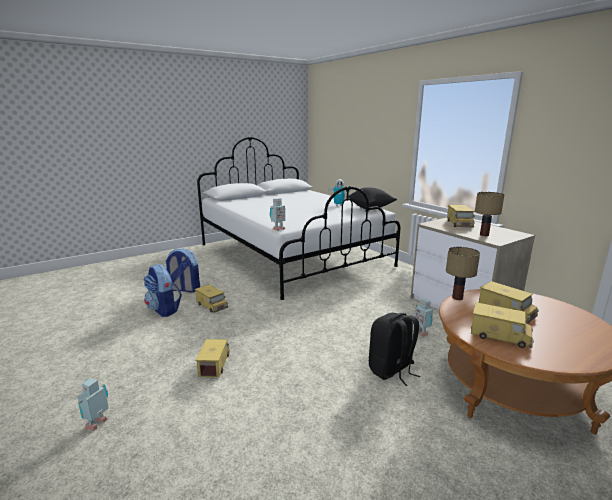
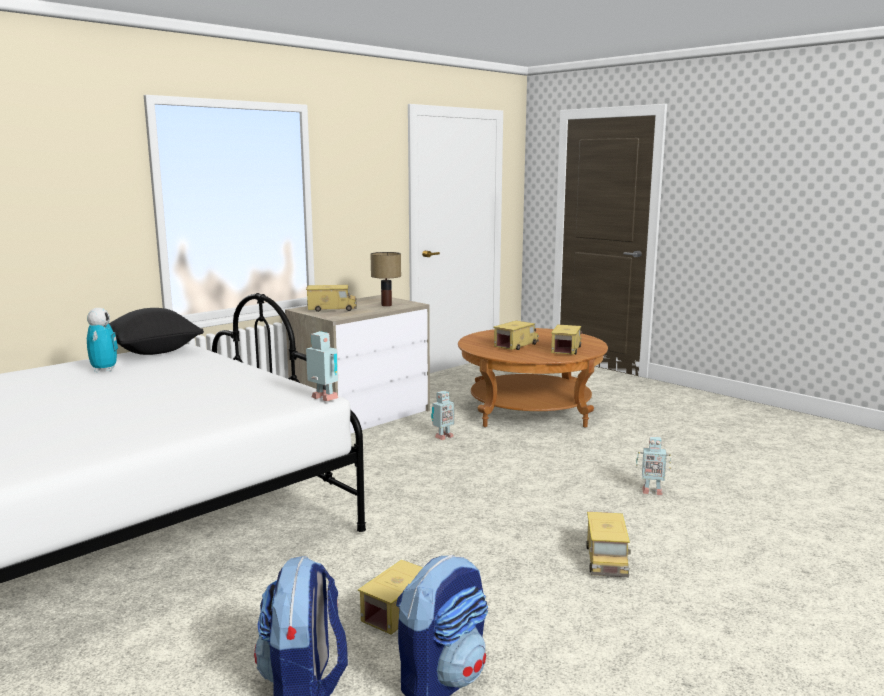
camera: 100 degrees left, 5 degrees down
toy robot [77,378,109,431] -> toy robot moved to [636,436,671,495]
toy truck [195,339,230,377] -> toy truck turned 75 degrees counterclockwise [586,512,631,577]
black backpack [369,313,420,386] -> none
table lamp [446,247,480,300] -> none

